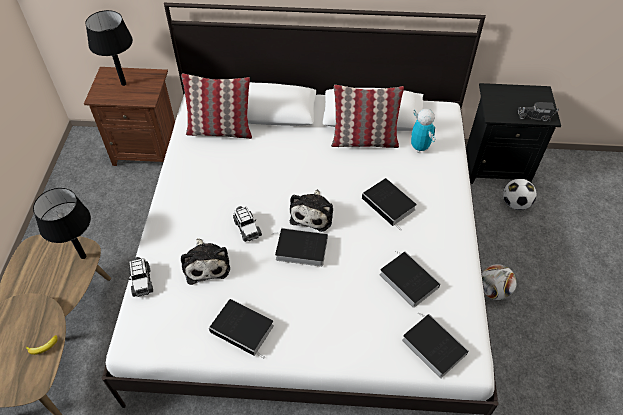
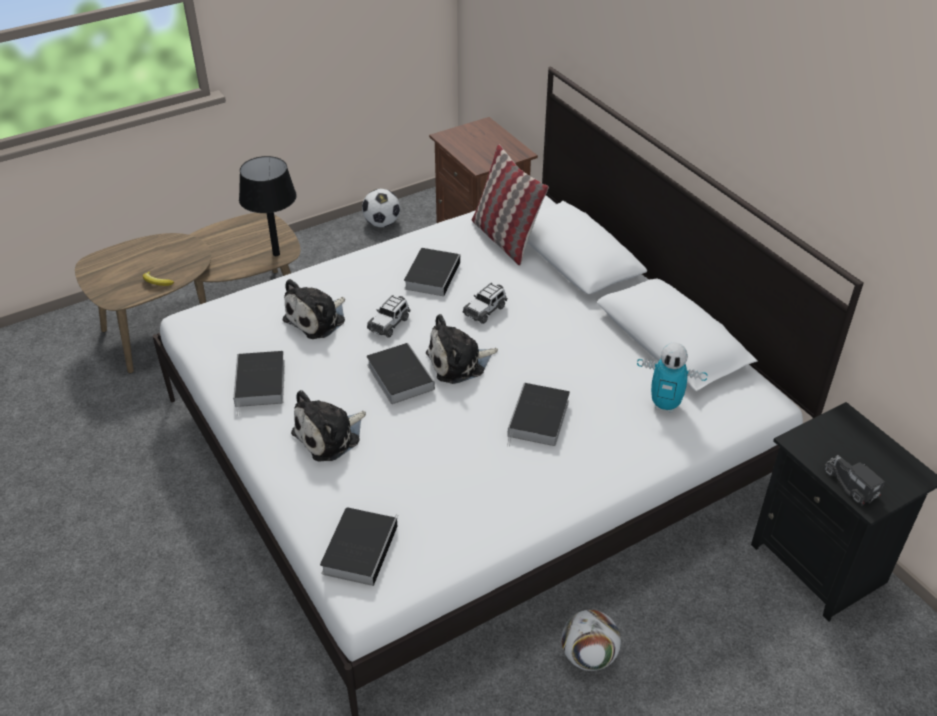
camera: 55 degrees right, 10 degrees down
black table lamp [85,10,133,86] -> none
toy car [129,257,153,297] -> toy car moved to [463,283,507,324]
pillow [331,85,404,148] -> none
book [380,251,441,308] -> book moved to [404,248,461,296]
toy robot [411,109,435,153] -> toy robot turned 75 degrees clockwise [637,342,708,413]
football [503,178,537,210] -> football moved to [362,189,400,227]
none -> plush toy [291,390,366,461]

